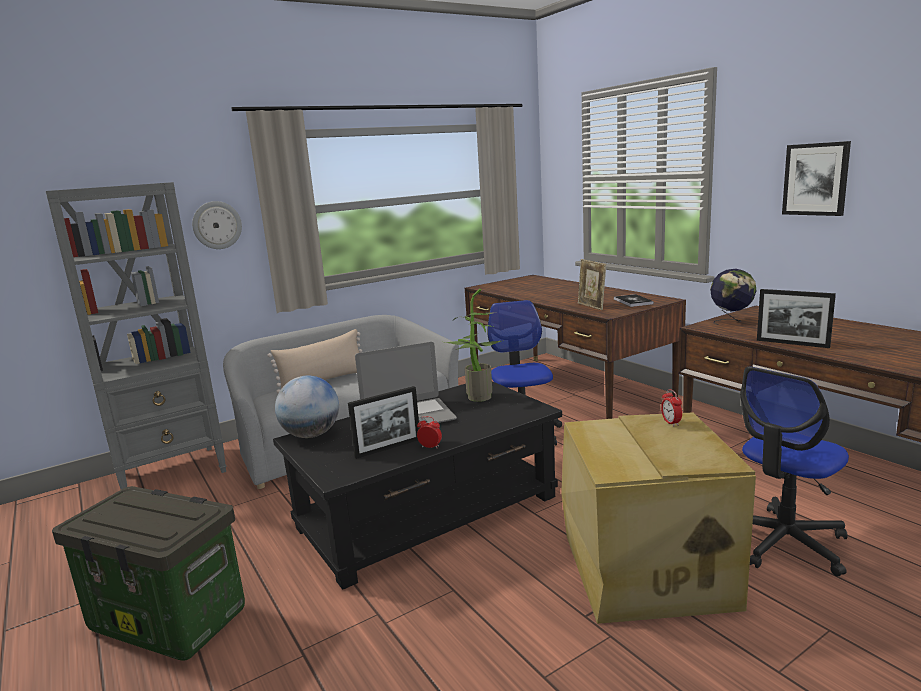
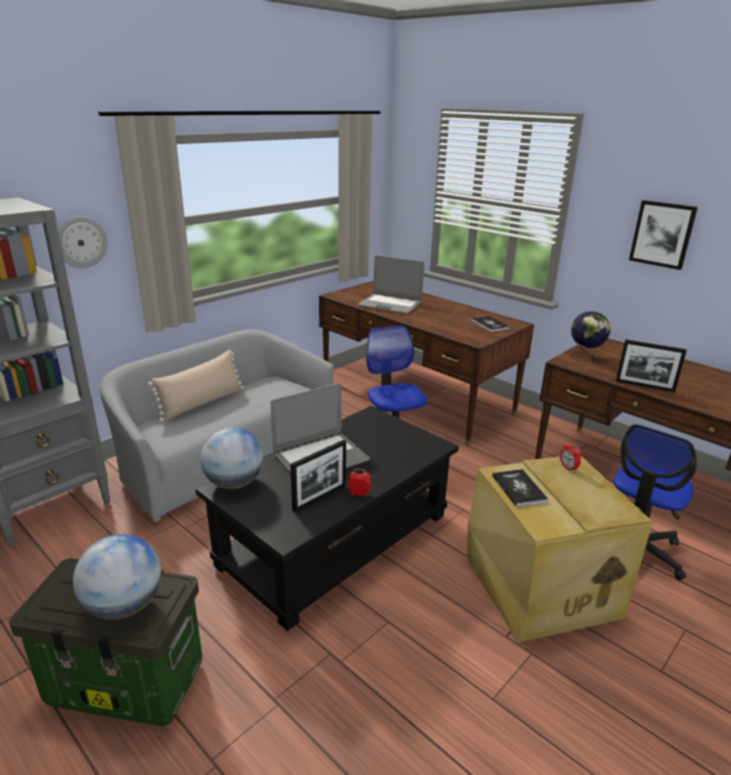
camera: 15 degrees left, 10 degrees up
potted plant [445,289,504,402] -> none
picture frame [578,259,606,310] -> none
none -> globe [73,534,161,620]
none -> laptop [358,256,424,314]
none -> book [492,469,548,507]

